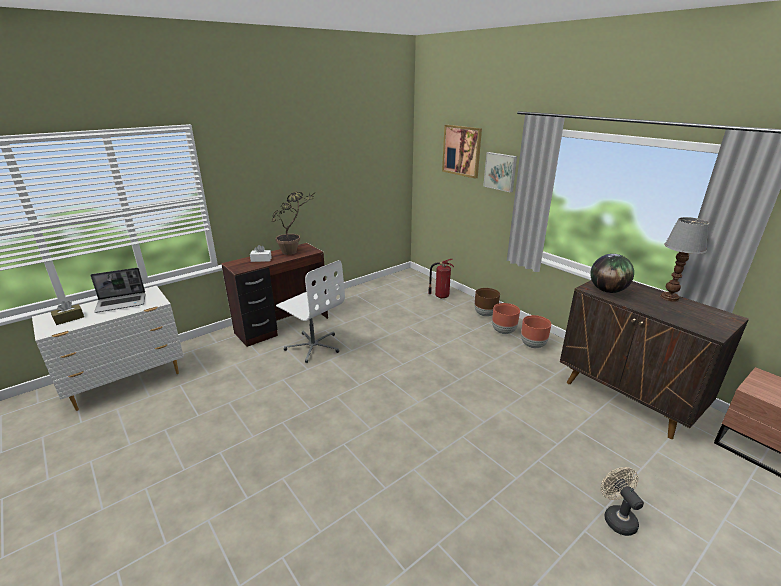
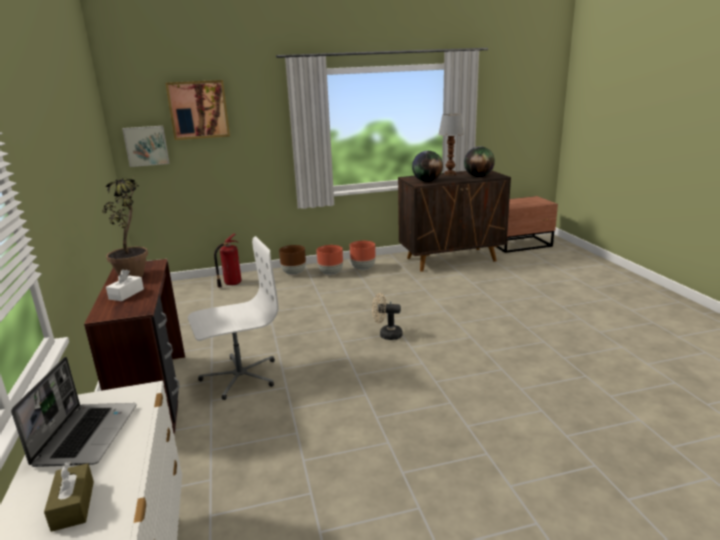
camera: 65 degrees left, 5 degrees down
picture [483,152,517,192] -> picture moved to [122,126,169,167]
beige fan [601,467,644,536] -> beige fan moved to [372,293,403,340]
none -> globe [464,146,495,177]

